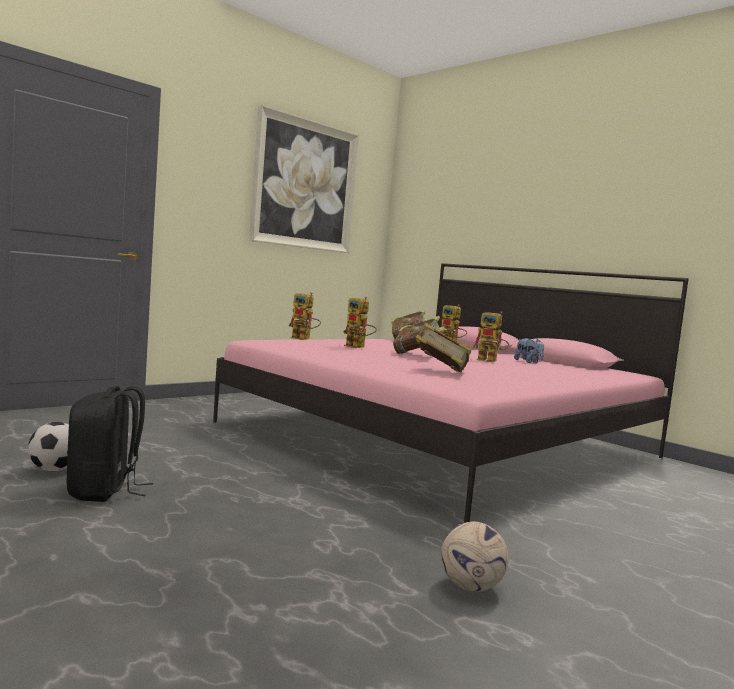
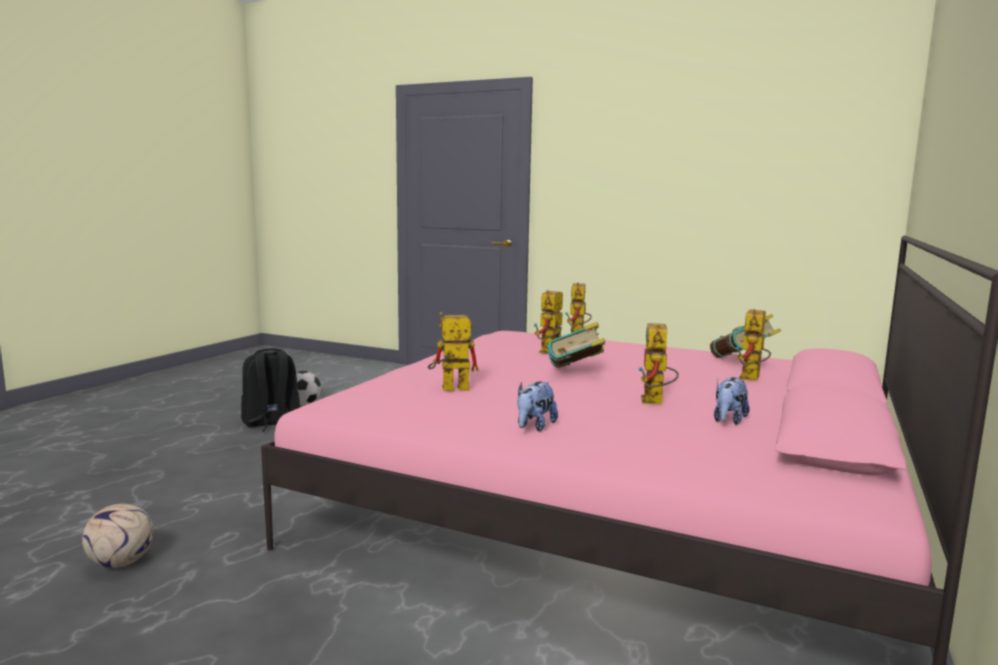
camera: 70 degrees right, 5 degrees up
picture [249,105,359,253] -> none
book [416,323,471,373] -> toy robot [428,312,479,391]
none -> plush toy [517,381,558,431]

